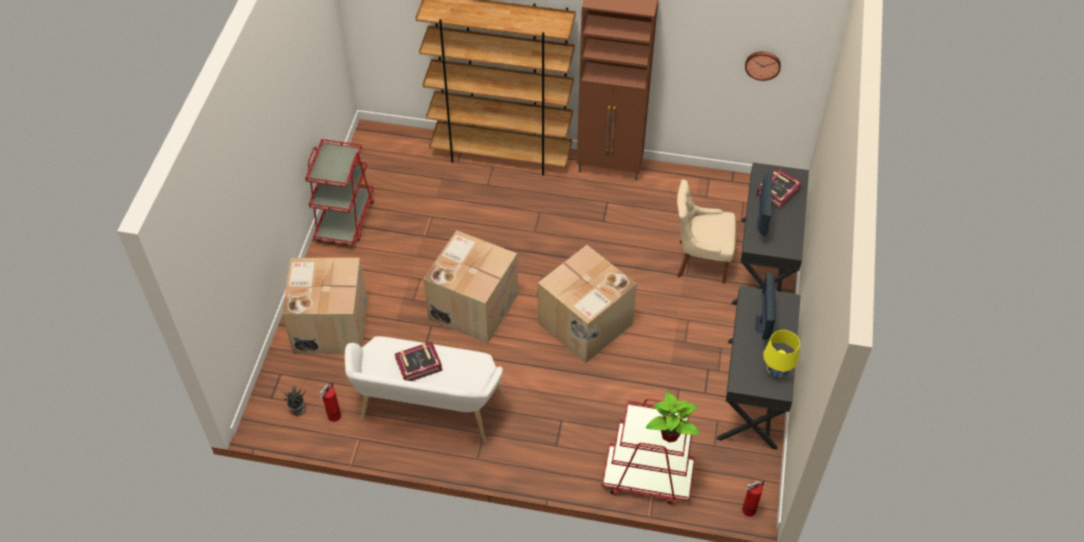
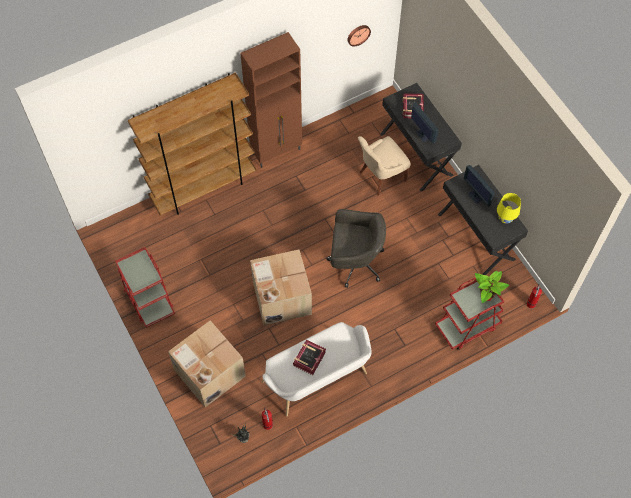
camera: 40 degrees left, 10 degrees up
cardboard box [538,245,637,363] -> grey office chair [327,209,386,288]

